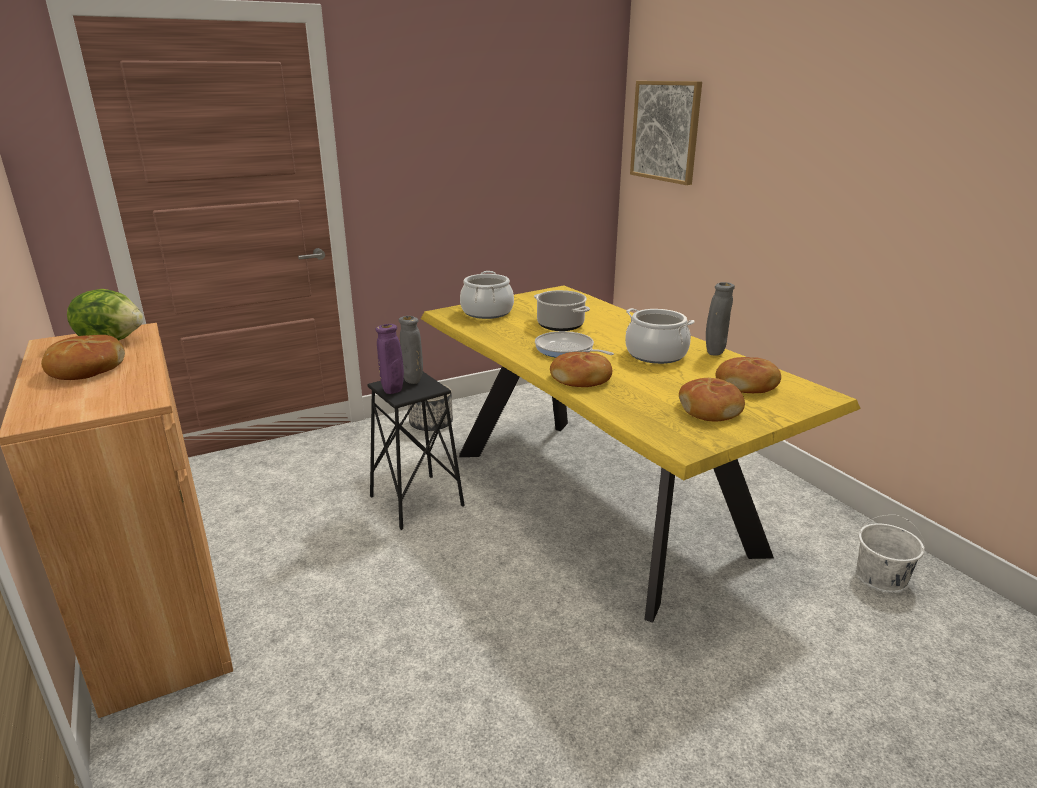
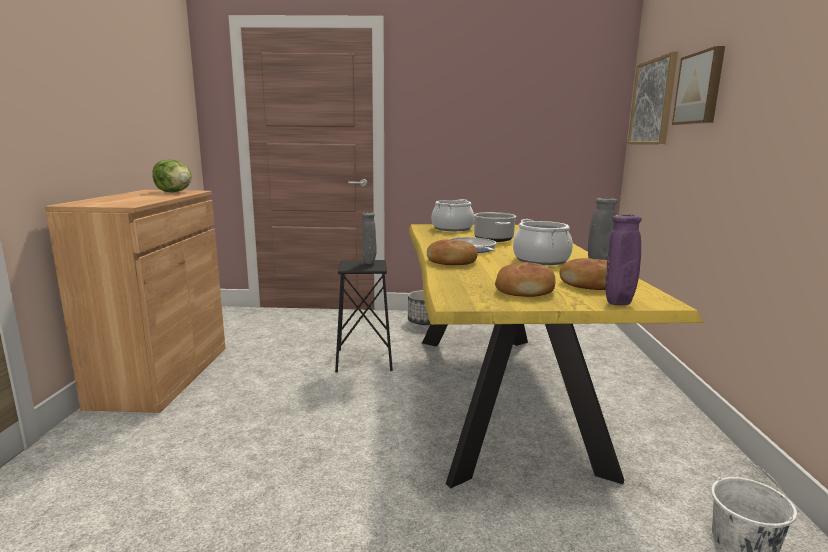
camera: 30 degrees right, 10 degrees down
bread [41,335,125,380] -> none
purple vase [376,324,404,394] -> purple vase moved to [605,215,642,305]
none -> picture [672,46,725,125]

